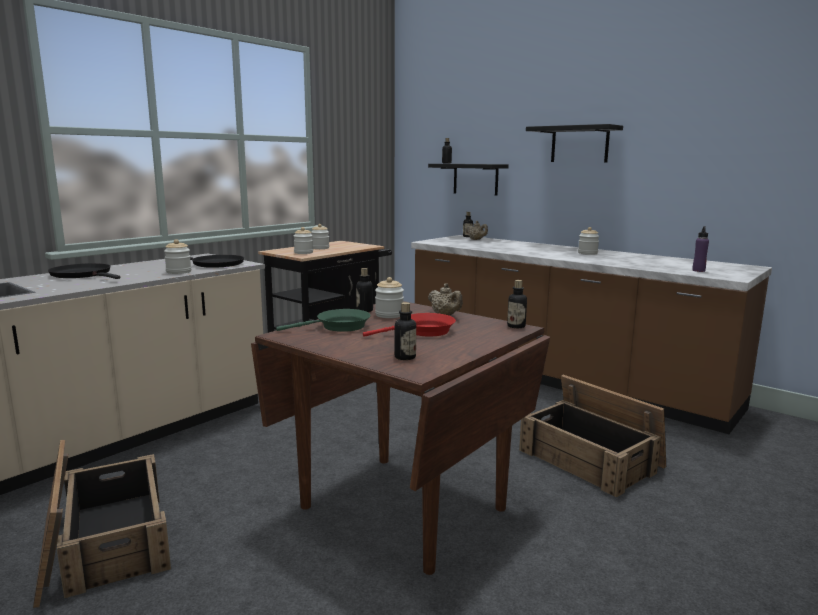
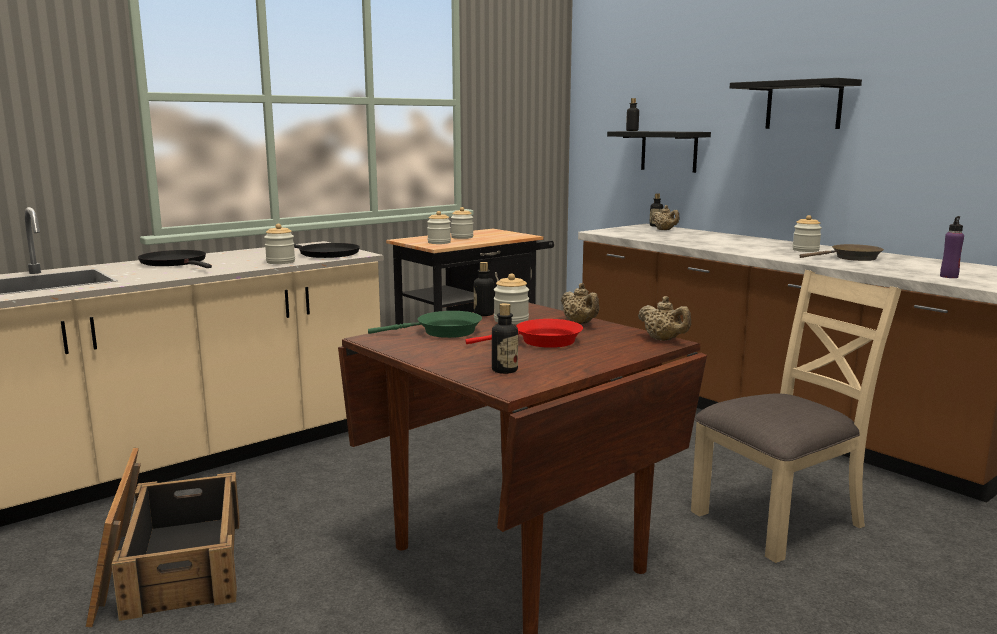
camera: 10 degrees right, 0 degrees up
bottle [507,280,527,328] -> beige teapot [638,296,691,341]
crate [519,375,666,498] -> beige chair [691,270,901,563]
none -> brown frying pan [799,244,884,261]

